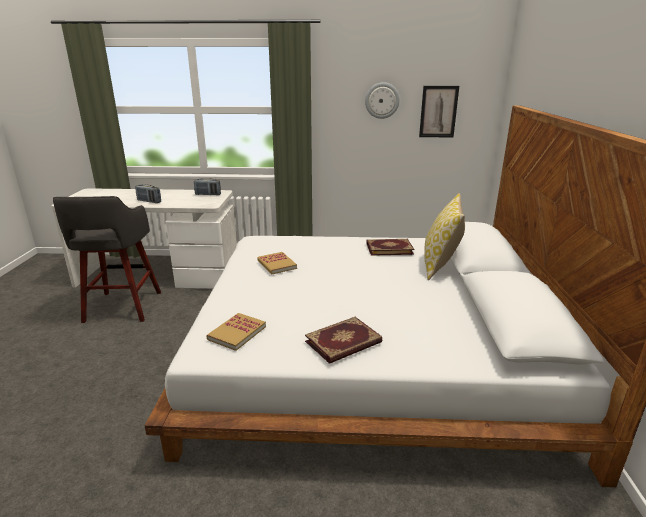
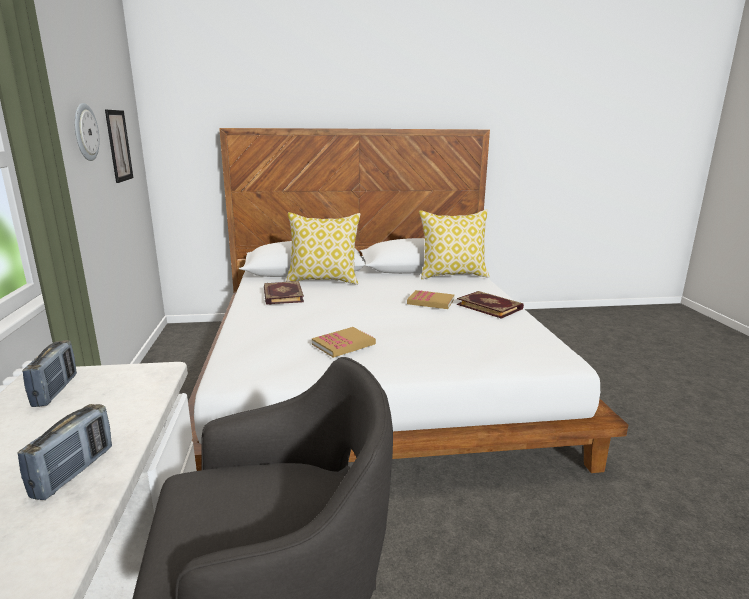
camera: 100 degrees left, 5 degrees down
book [206,313,266,351] -> book moved to [407,290,454,309]
none -> pillow [419,209,490,279]

